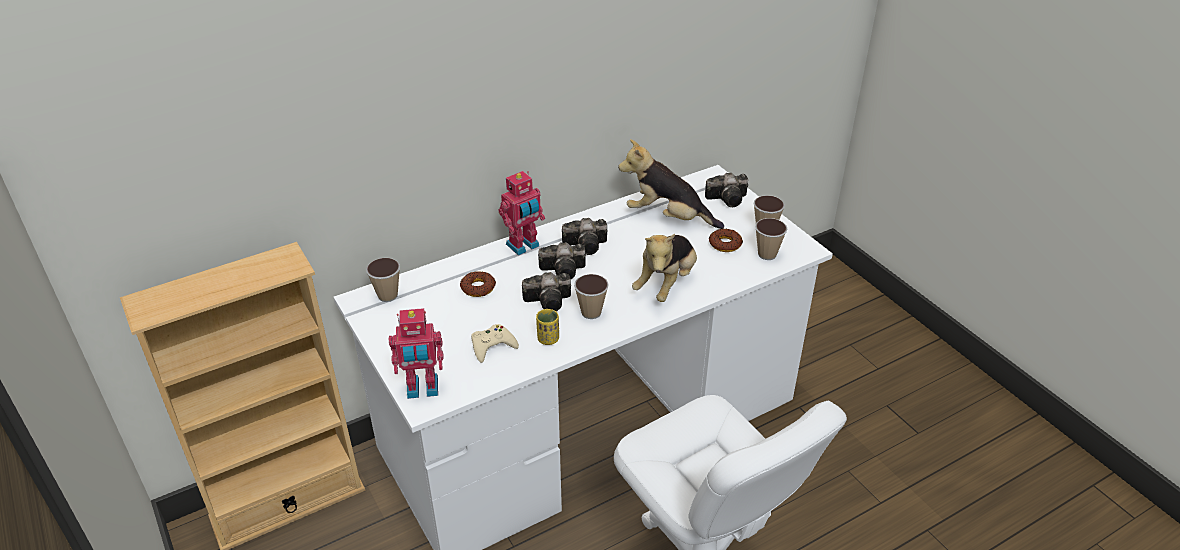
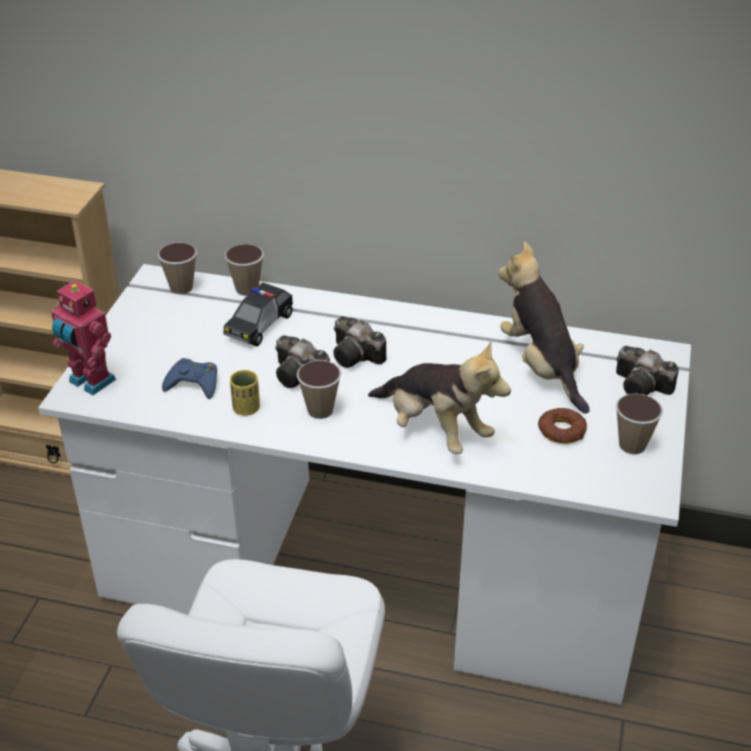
camera: 45 degrees right, 0 degrees up
donut [460,272,496,297] -> toy car [224,282,293,347]
beige game controller [471,324,519,363] -> blue game controller [162,358,217,399]
toy robot [499,171,545,256] -> none
camera [562,218,607,255] -> none
plush toy [632,234,697,302] -> plush toy turned 120 degrees counterclockwise [368,341,511,454]
cup [755,218,788,260] -> cup moved to [225,244,264,296]

